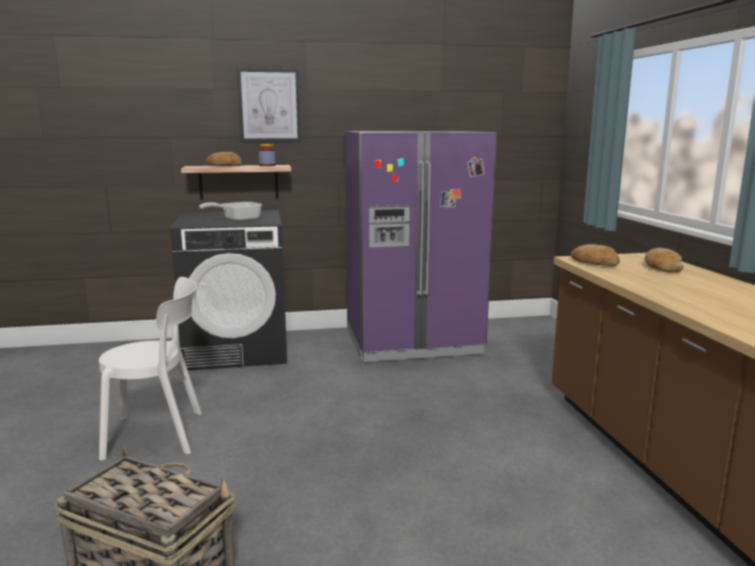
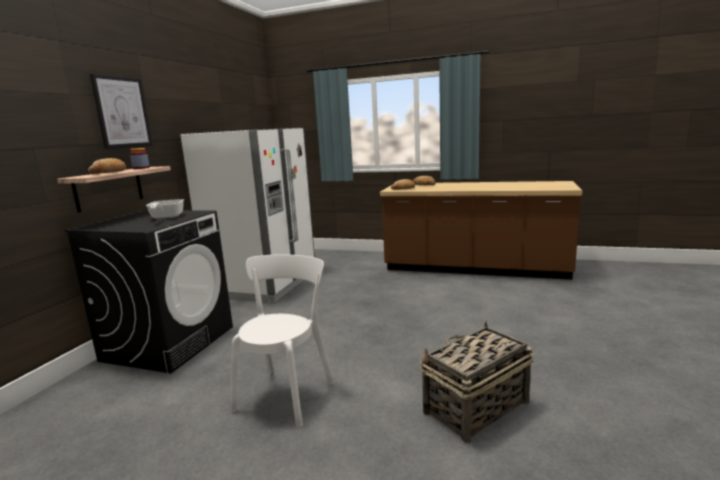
camera: 60 degrees left, 0 degrees up
purple fridge [345,131,497,362] -> white fridge [180,128,315,303]

